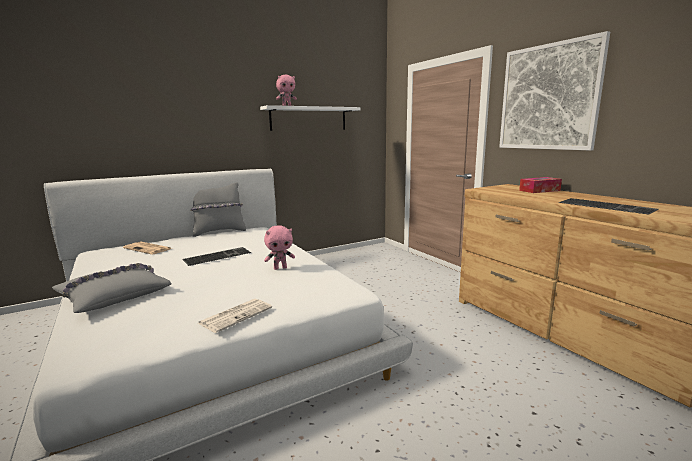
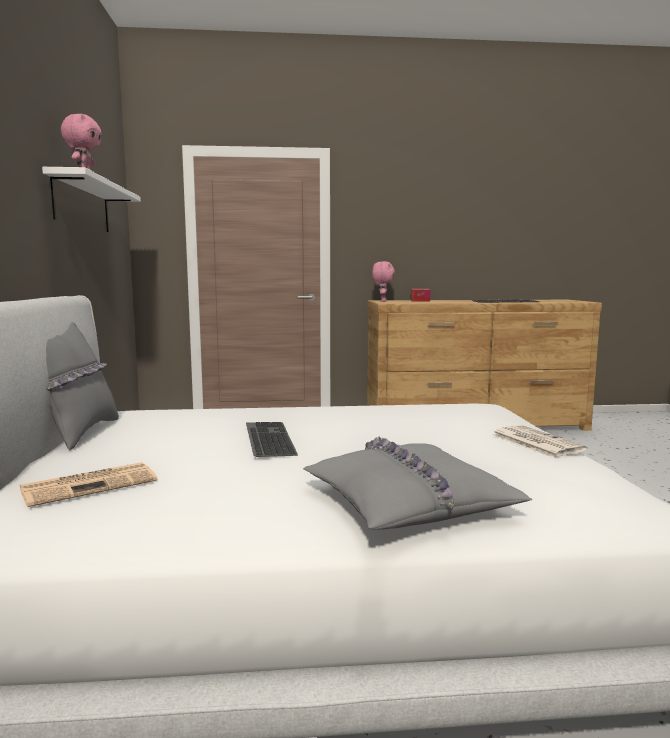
camera: 65 degrees left, 5 degrees down
pink plush toy [264,225,295,270] -> pink plush toy moved to [372,261,395,302]
picture [499,31,610,150] -> none

